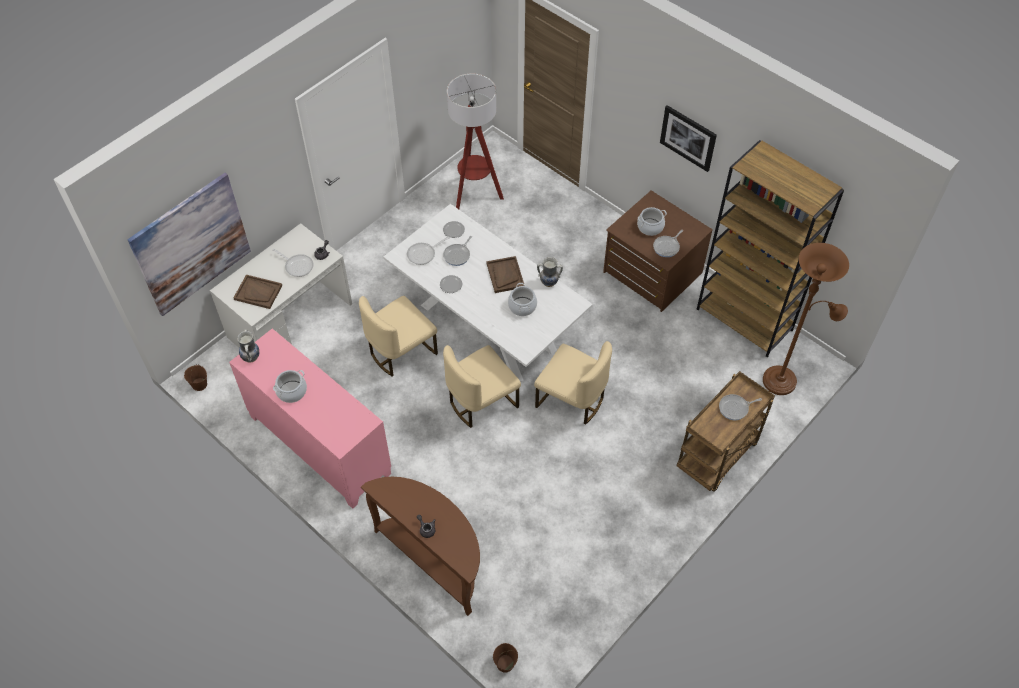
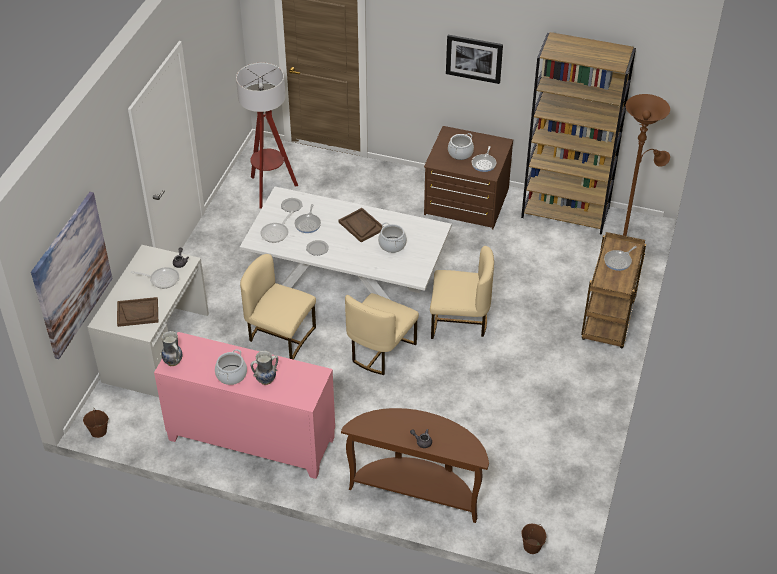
camera: 25 degrees left, 10 degrees down
beige chair [359,296,438,376] -> beige chair turned 90 degrees clockwise [240,254,316,360]
vase [537,257,563,287] -> vase moved to [251,350,278,385]

